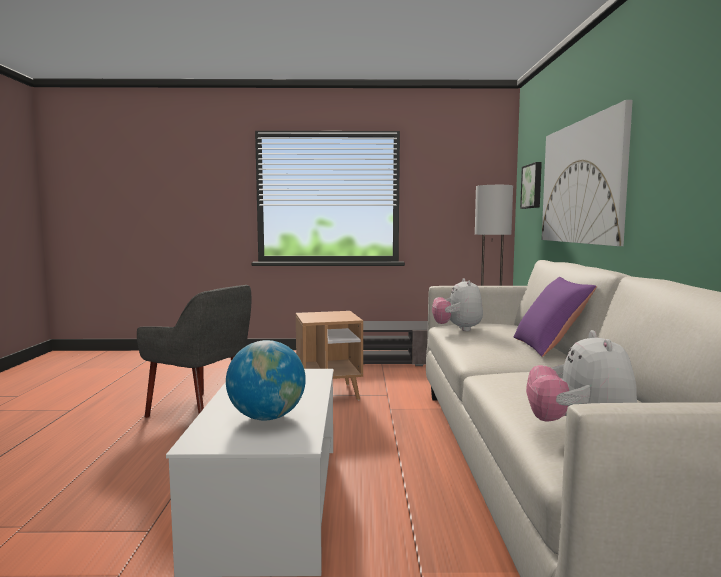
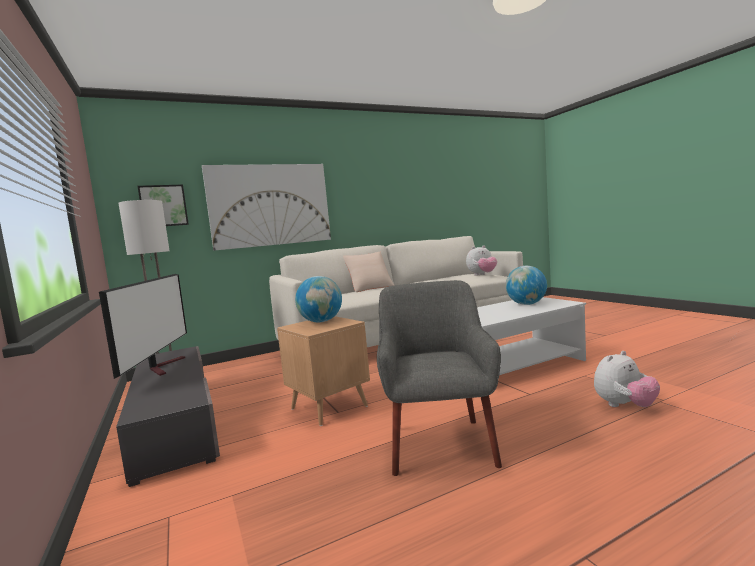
camera: 115 degrees left, 0 degrees up
plush toy [432,278,483,331] -> plush toy moved to [594,351,660,407]
purple pillow [514,277,597,357] -> beige pillow [343,252,395,292]
none -> television [99,274,187,379]
none -> globe [295,276,342,323]

